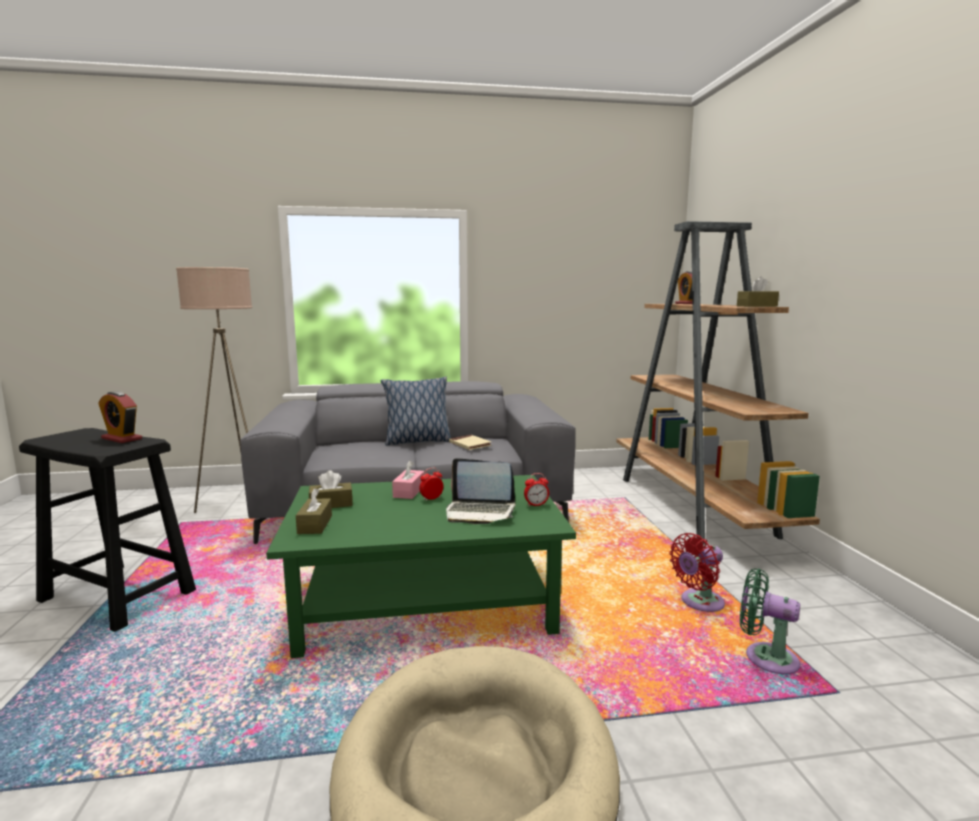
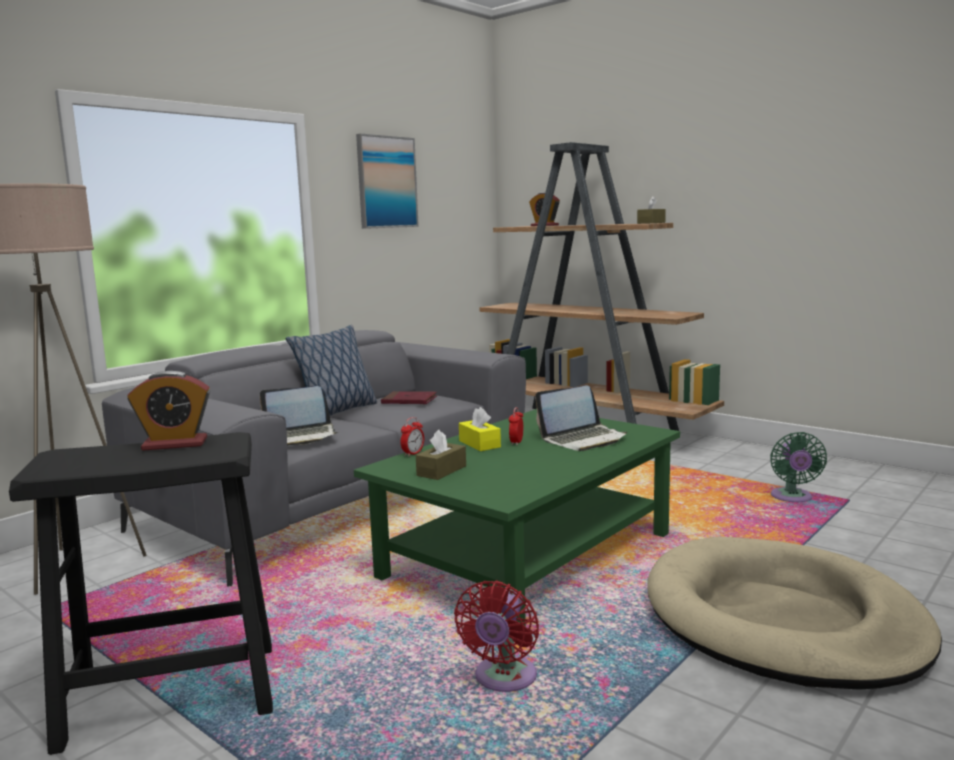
camera: 40 degrees left, 0 degrees up
brown tissue box [296,488,332,534] -> none
pink tissue box [392,460,424,499] -> yellow tissue box [459,407,501,451]
beige book [449,435,492,450] -> red book [381,391,437,404]
alarm clock [524,473,549,507] -> alarm clock moved to [400,417,424,457]
red fan [669,533,725,612] -> red fan moved to [454,581,539,692]
green fan [740,568,800,674] -> green fan turned 75 degrees counterclockwise [770,432,827,502]
none -> laptop [260,386,338,446]
none -> picture [356,134,419,229]

